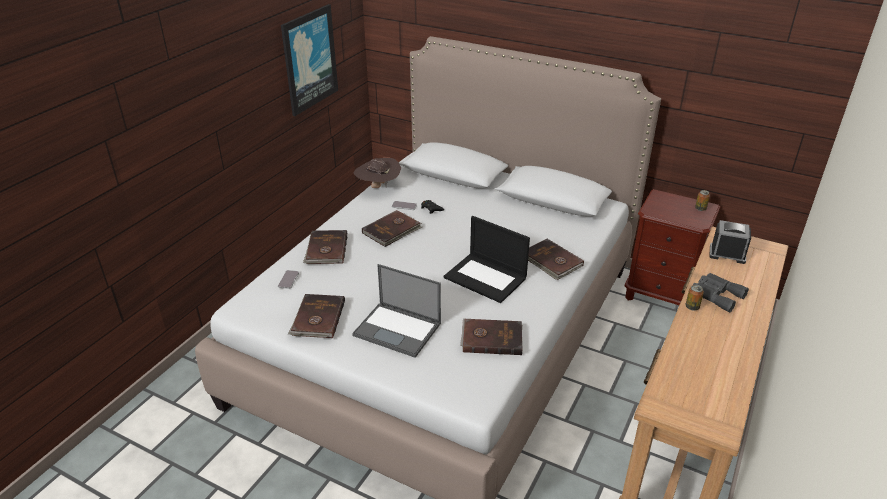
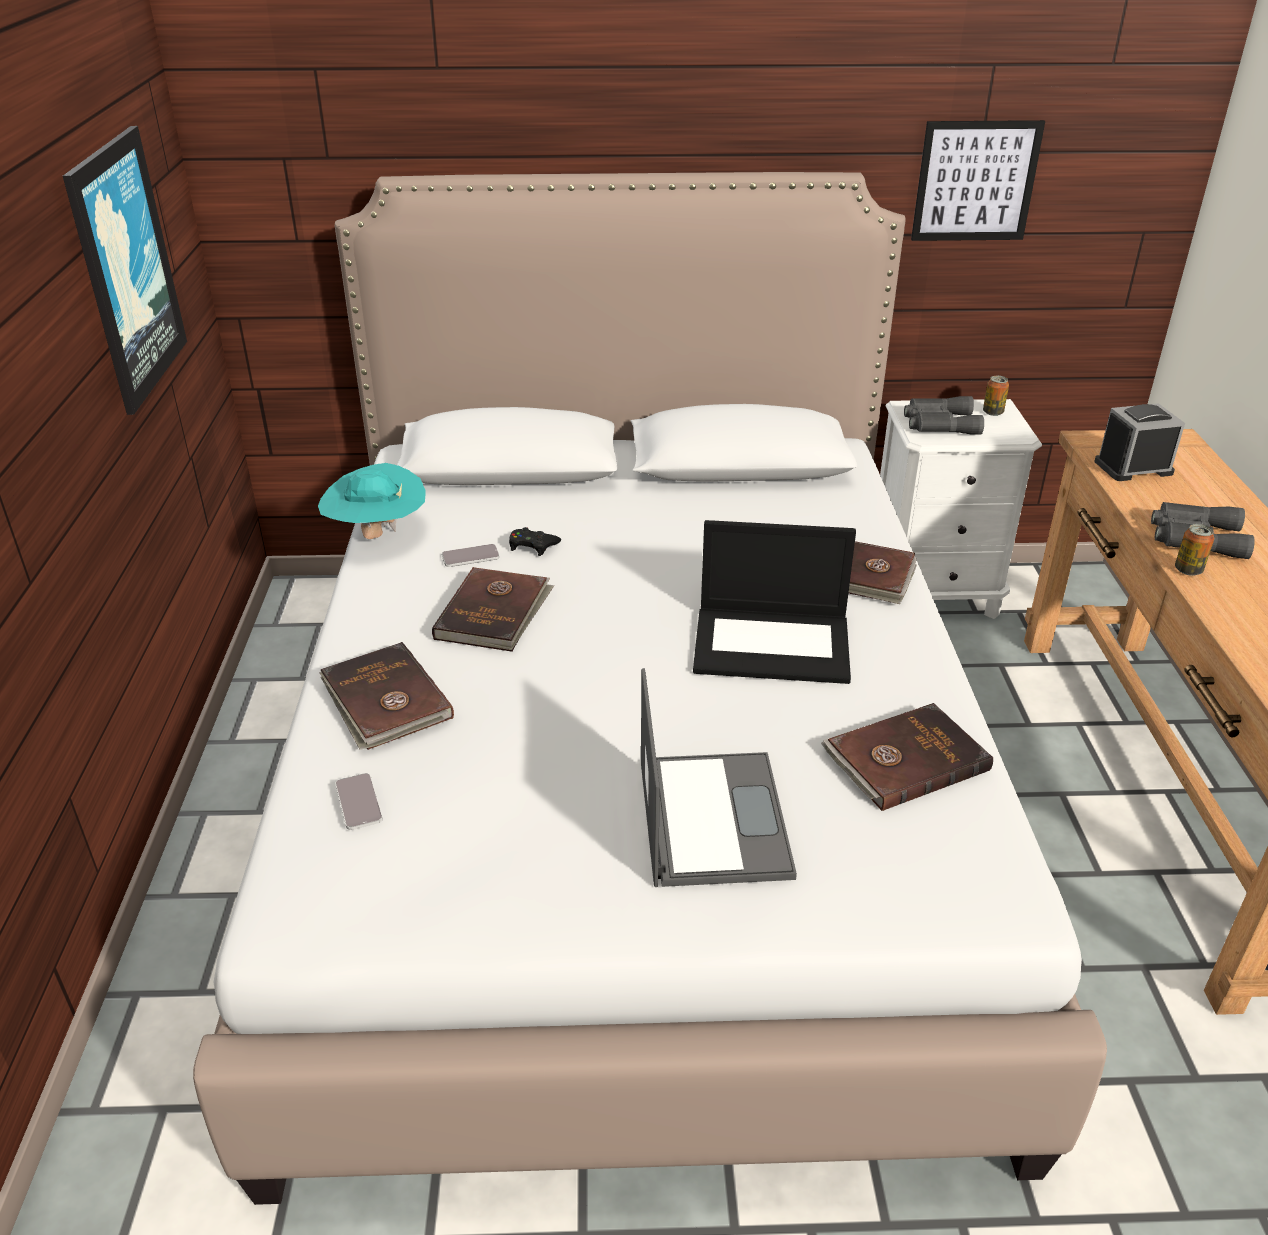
camera: 30 degrees left, 0 degrees up
brown book [288,294,345,338] -> none
laptop [352,264,441,358] -> laptop turned 90 degrees counterclockwise [641,668,797,887]
brown hat [353,158,401,188] -> turquoise hat [318,463,426,539]
brown nightstand [625,189,720,305] -> white nightstand [880,399,1042,619]
none -> grey binoculars [904,396,984,434]
none -> picture [911,120,1045,241]

